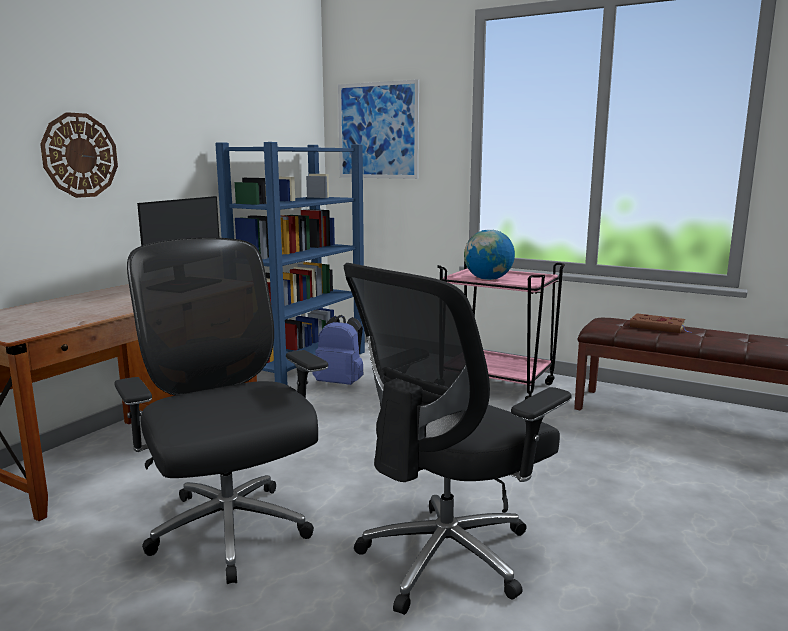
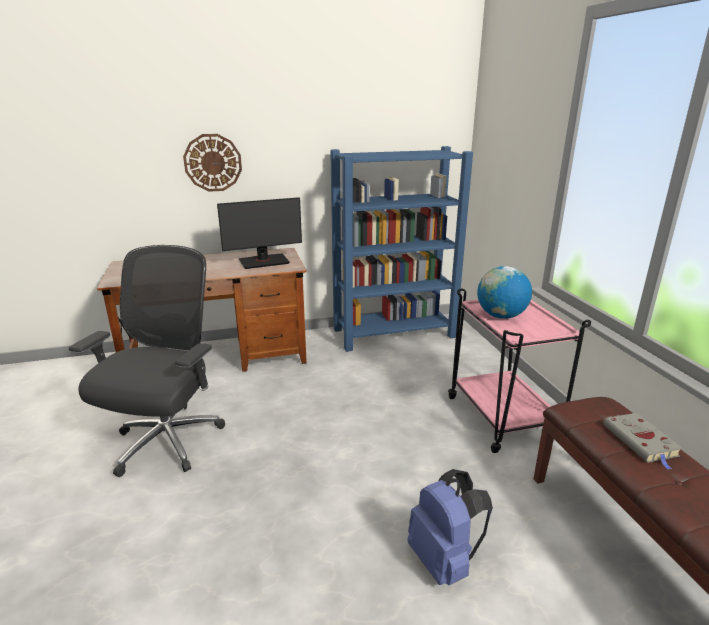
camera: 45 degrees right, 10 degrees up
blue backpack [312,315,364,385] -> blue backpack moved to [408,469,493,585]
picture [338,79,419,179] -> none
office chair [344,263,572,615] -> none
brown book [630,313,692,333] -> grey book [603,413,683,470]

